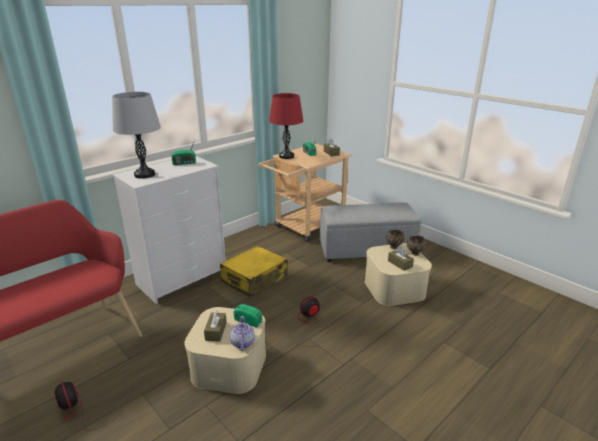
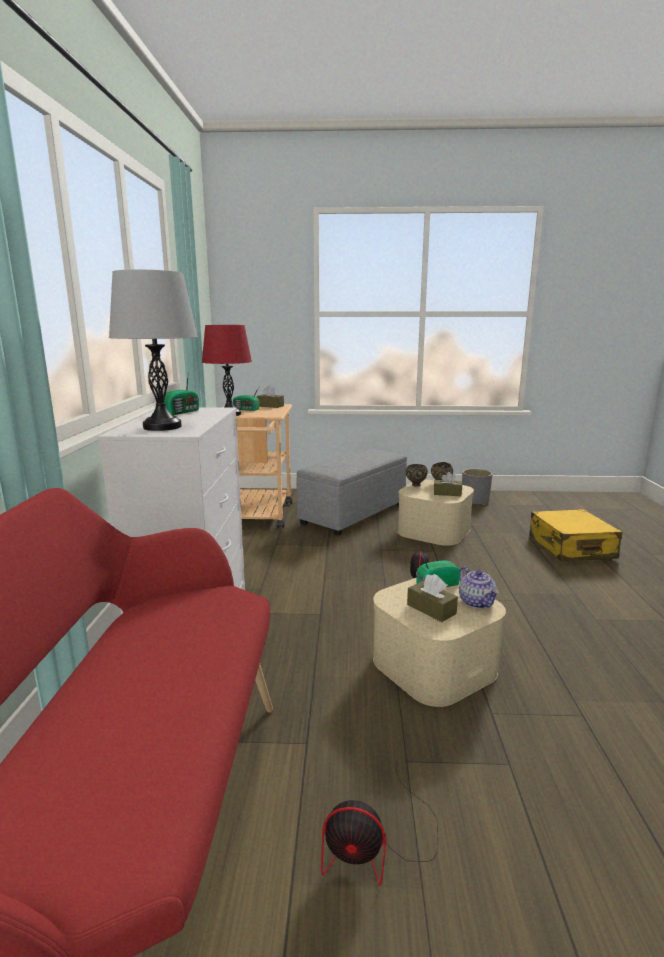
camera: 45 degrees left, 10 degrees down
yellow suitcase [220,246,287,297] -> yellow suitcase moved to [529,509,622,561]
teapot [230,316,255,351] -> teapot turned 150 degrees counterclockwise [459,567,499,609]
none -> grey planter [462,469,493,505]

